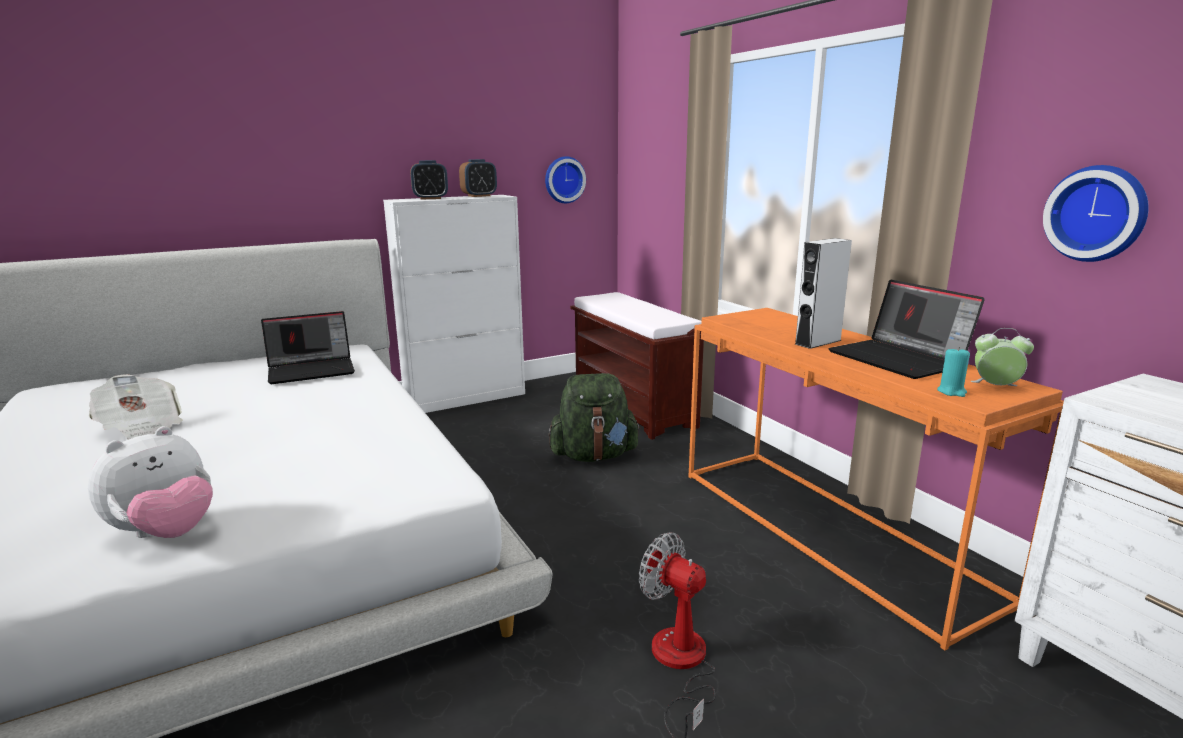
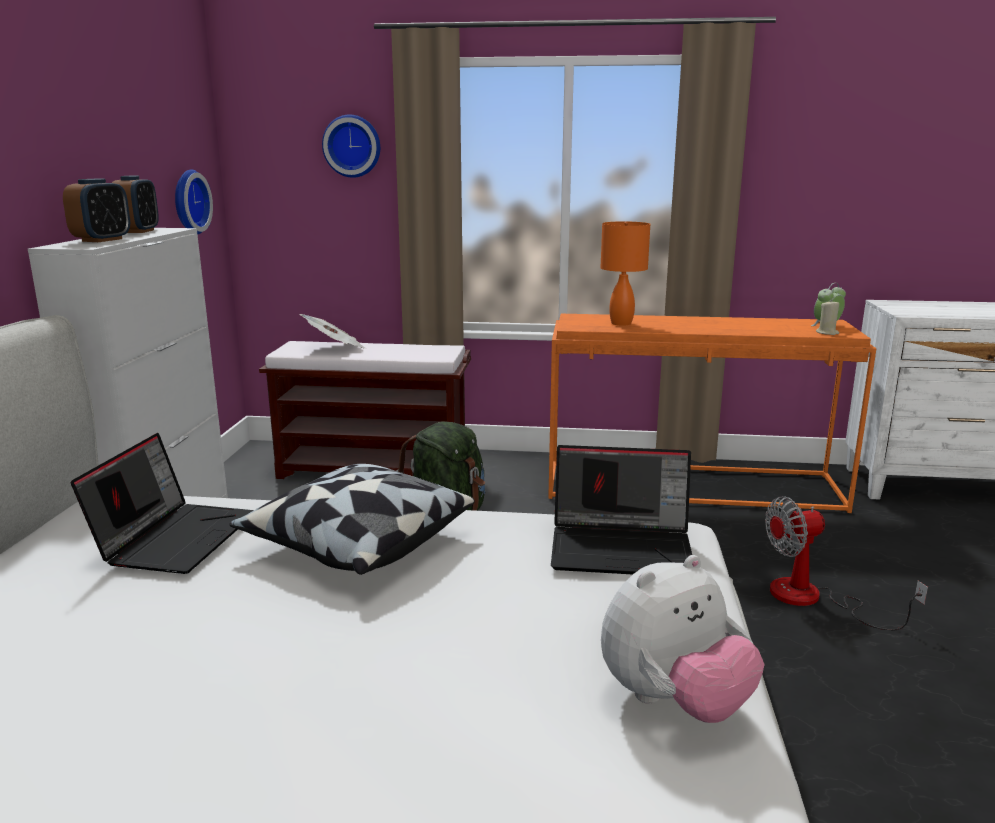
camera: 55 degrees left, 0 degrees up
newspaper [88,374,183,440] -> newspaper moved to [299,314,366,349]
plush toy [88,426,213,538] -> plush toy turned 75 degrees clockwise [601,555,765,723]
grey speaker [795,238,852,349] -> none
laptop [829,280,985,379] -> laptop moved to [551,445,692,575]
turquoise candle [937,347,970,397] -> beige candle [816,300,839,335]
wall clock [1043,165,1149,262] -> wall clock moved to [322,115,380,178]
none -> pillow [229,464,475,575]
none -> orange table lamp [600,221,650,326]

